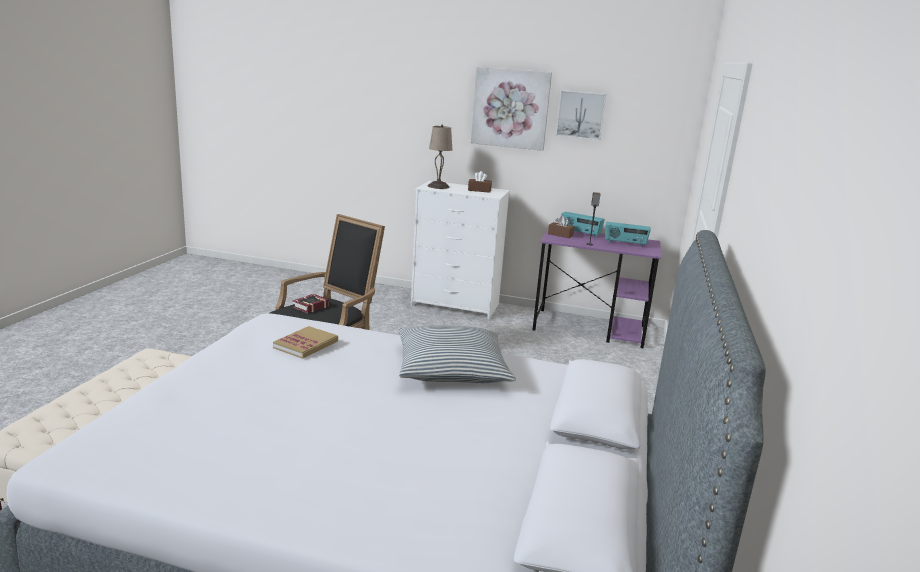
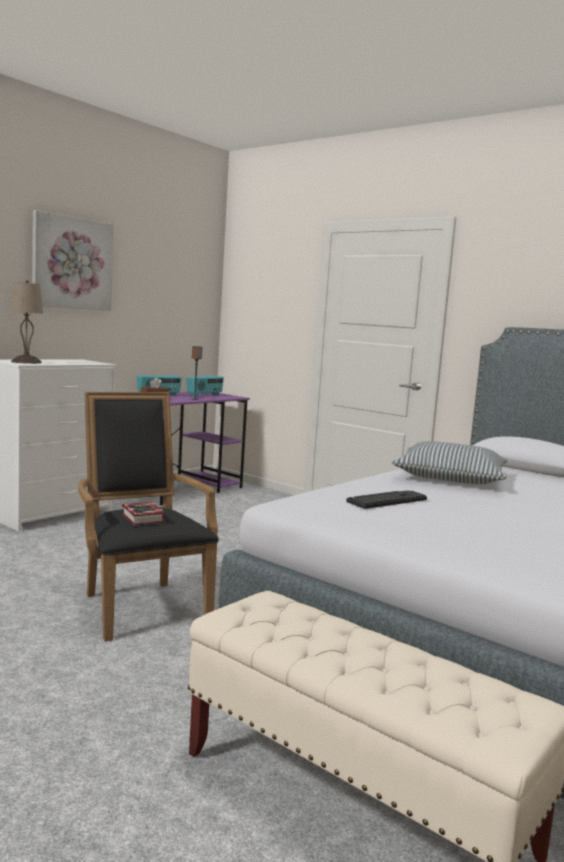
camera: 65 degrees left, 10 degrees down
book [273,326,338,359] -> keyboard [346,491,427,509]
brown tissue box [468,171,492,193] -> none
picture [556,90,606,140] -> none

